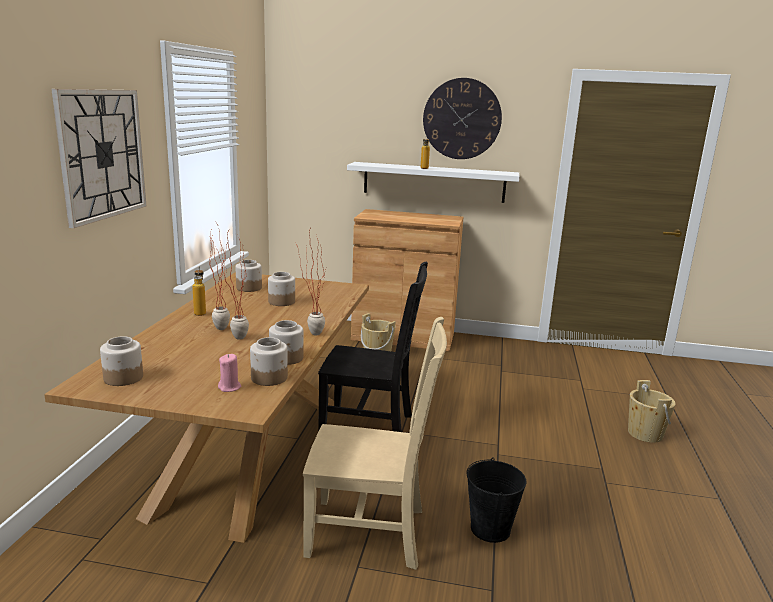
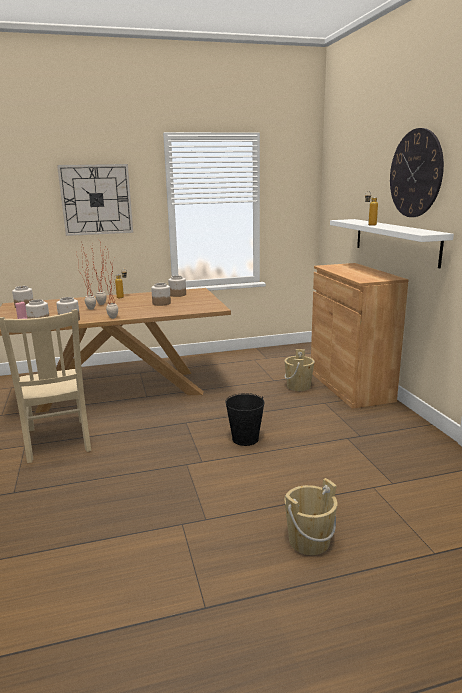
camera: 65 degrees right, 0 degrees up
black chair [318,262,428,432] -> none
black bucket [466,457,526,543] -> black bucket moved to [225,393,265,446]

